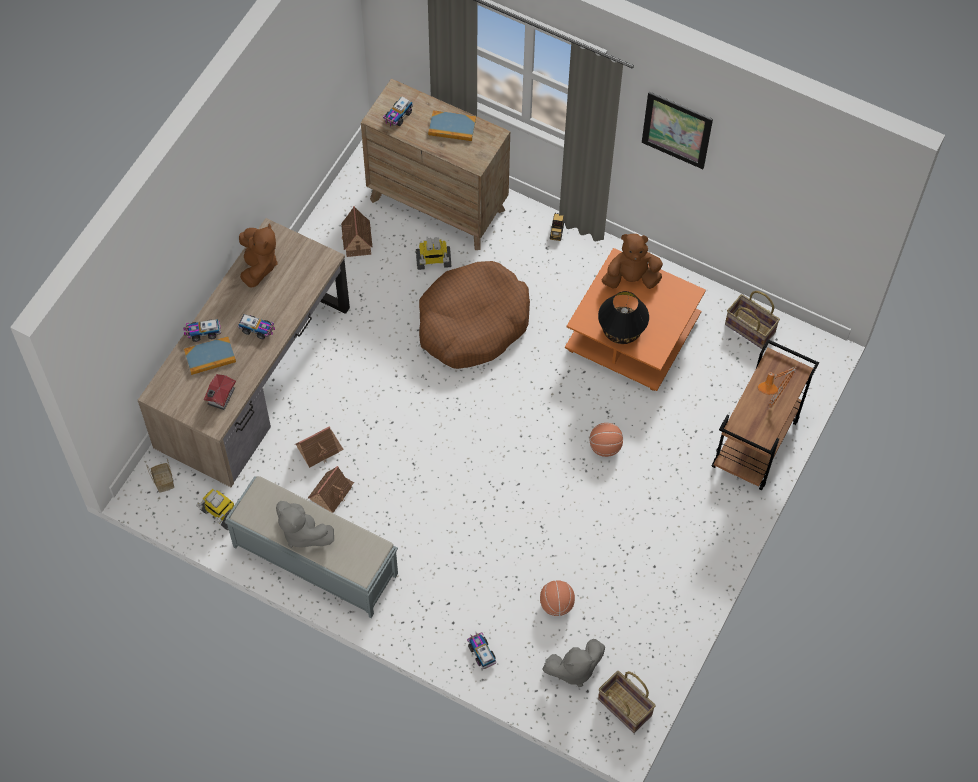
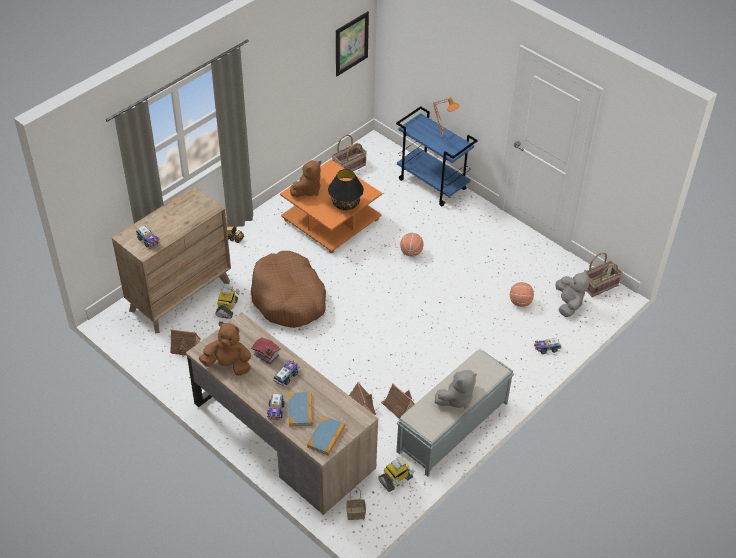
camera: 75 degrees left, 15 degrees down
toy house [204,374,236,410] -> toy house moved to [251,338,281,364]
book [428,110,476,141] -> book moved to [307,416,345,455]
brown plush toy [602,234,663,289] -> brown plush toy turned 150 degrees counterclockwise [290,160,321,197]
picture [642,91,713,169] -> picture moved to [336,11,369,76]
brown cart [712,339,819,490] -> blue cart [396,106,478,207]

